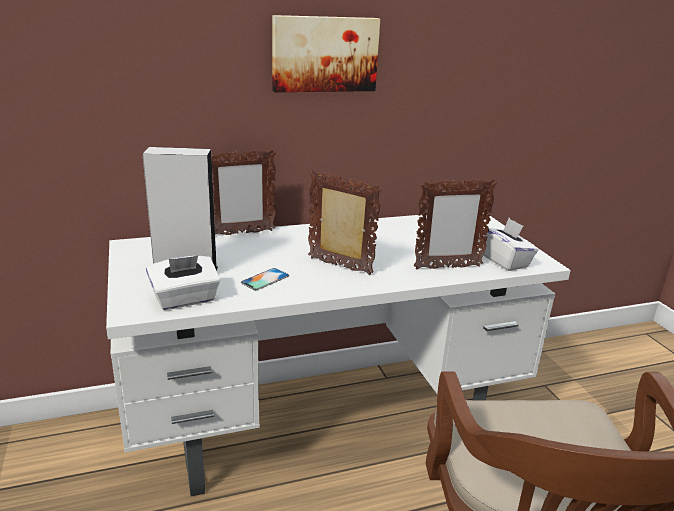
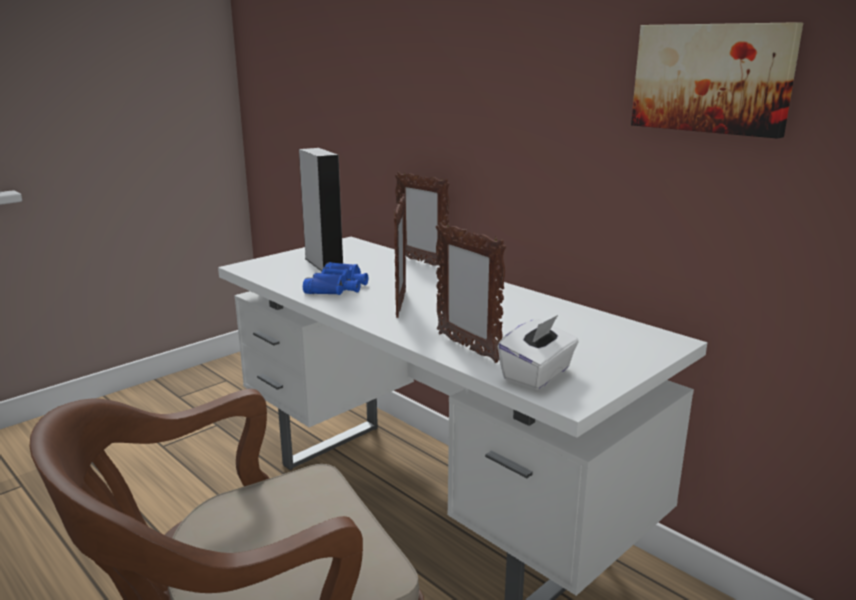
camera: 65 degrees right, 5 degrees down
white tissue box [146,256,220,310] -> none
phone [241,268,289,290] -> blue binoculars [303,262,368,295]
picture [272,15,380,92] -> picture moved to [631,22,803,139]

